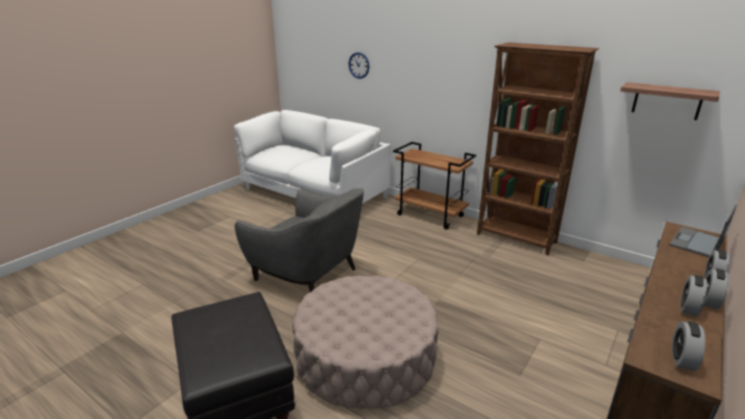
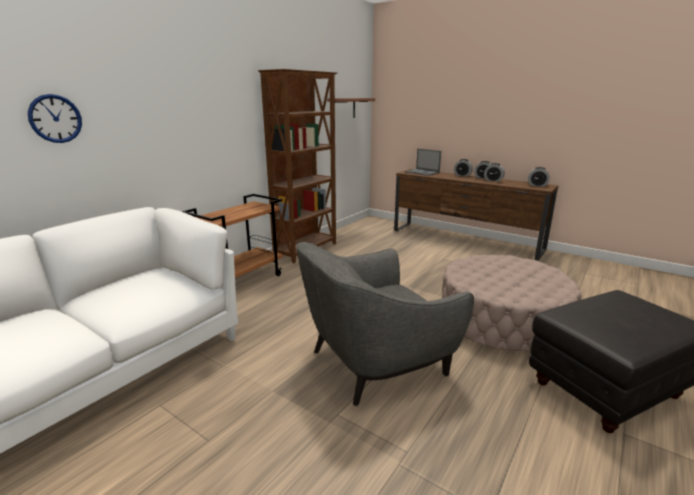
camera: 90 degrees left, 5 degrees down
grey armchair [235,188,364,292] -> grey armchair turned 150 degrees counterclockwise [296,242,474,406]

